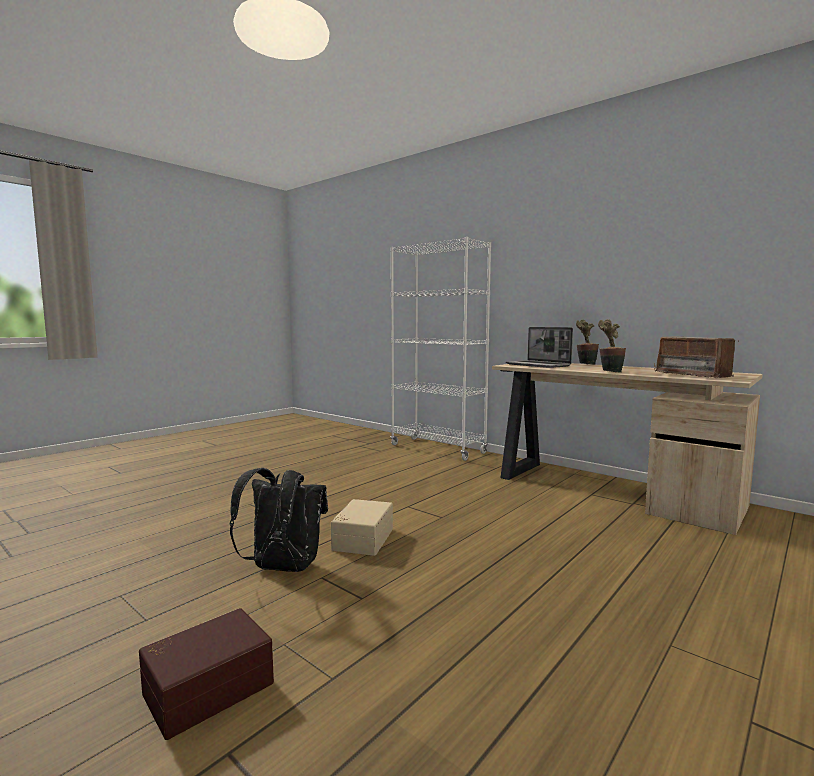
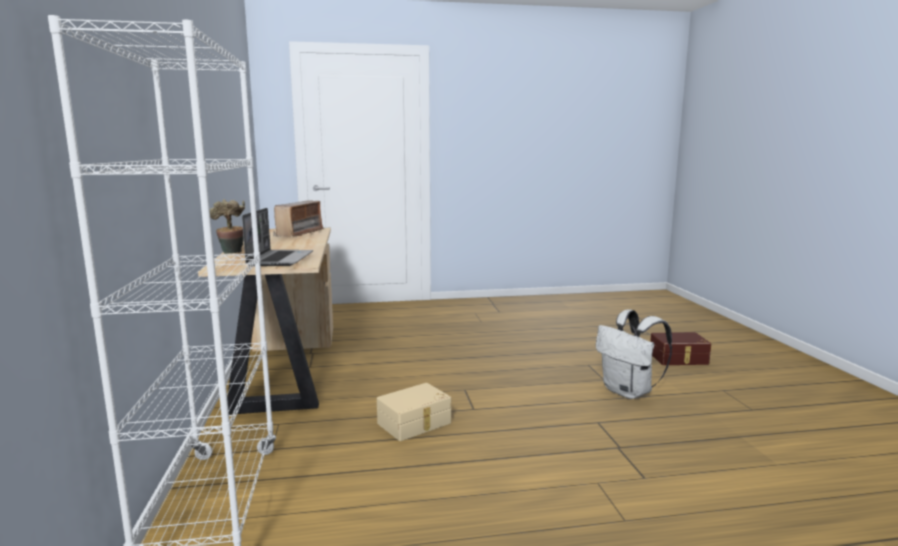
camera: 140 degrees left, 5 degrees up
black backpack [230,468,328,572] -> white backpack [596,309,672,399]
beige storage box [331,499,393,556] -> beige storage box moved to [377,383,451,441]
potted plant [598,319,626,372] -> none

